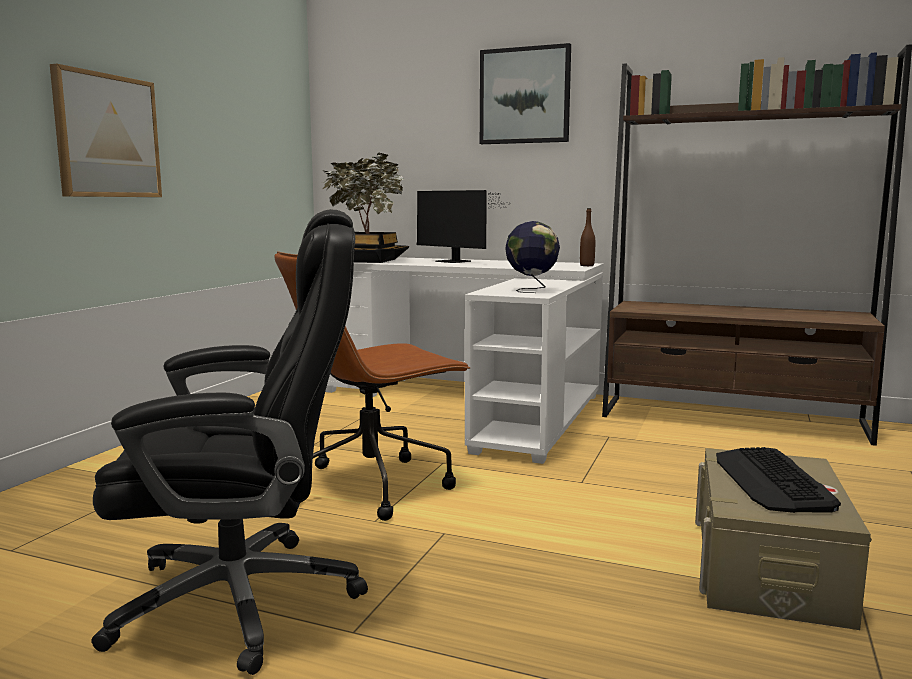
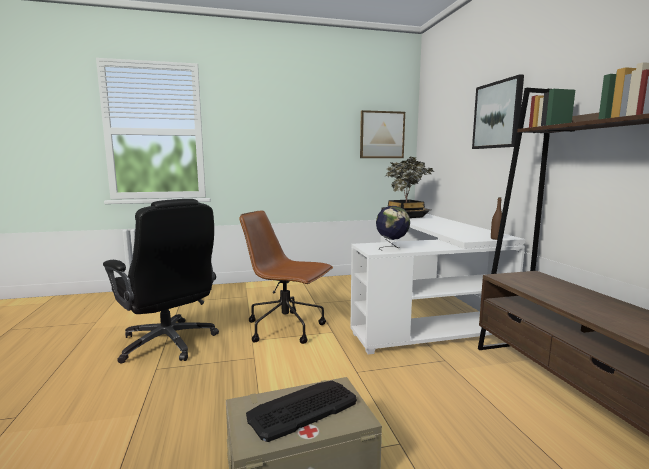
camera: 55 degrees right, 0 degrees up
picture [50,64,162,197] -> picture moved to [360,110,405,158]
monitor [416,190,505,263] -> none

